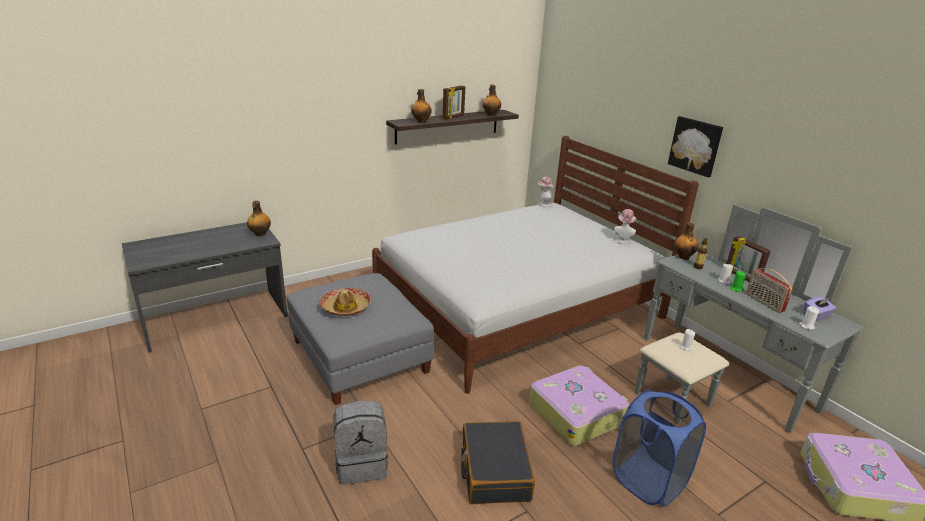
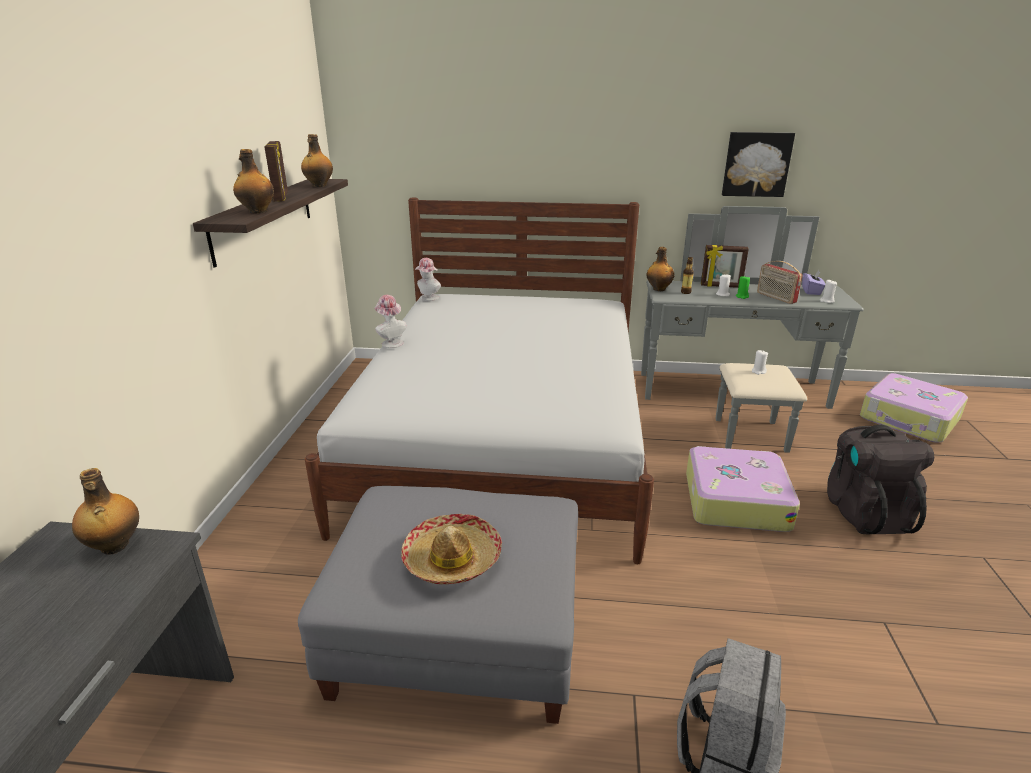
camera: 50 degrees left, 0 degrees up
black suitcase [461,421,535,504] -> none
blue laundry basket [613,389,706,507] -> black backpack [827,425,934,534]
hat [614,209,636,244] -> hat moved to [374,295,407,348]
picture [668,116,723,177] -> picture moved to [722,132,795,197]
radio [746,269,793,313] -> radio turned 45 degrees clockwise [757,261,802,304]

